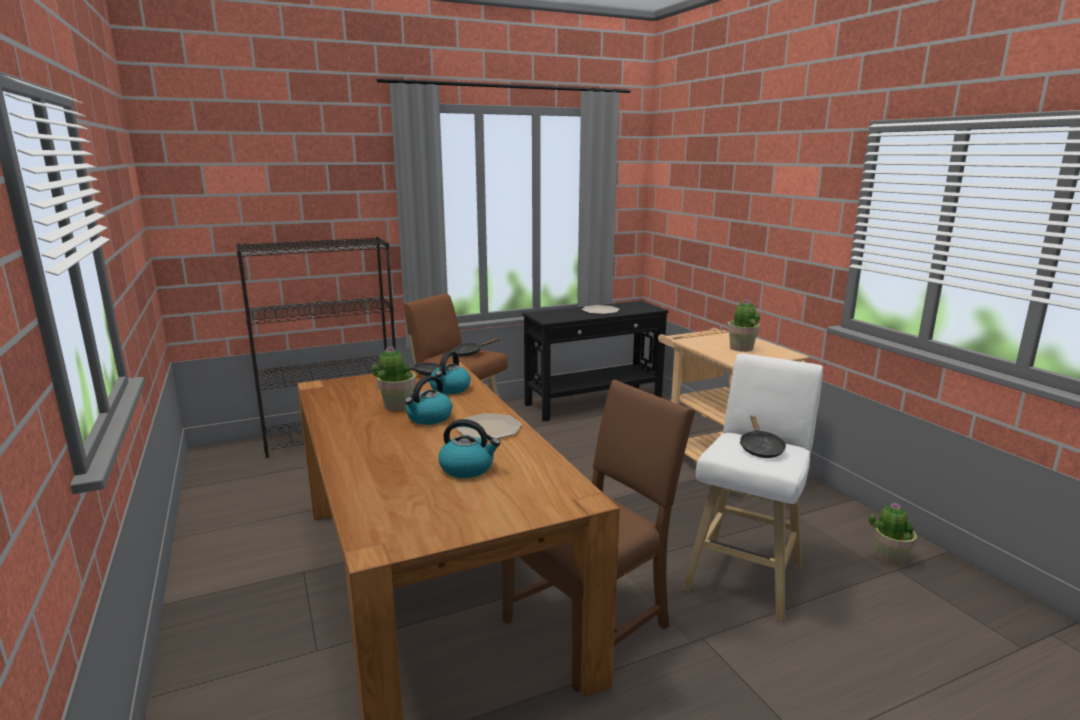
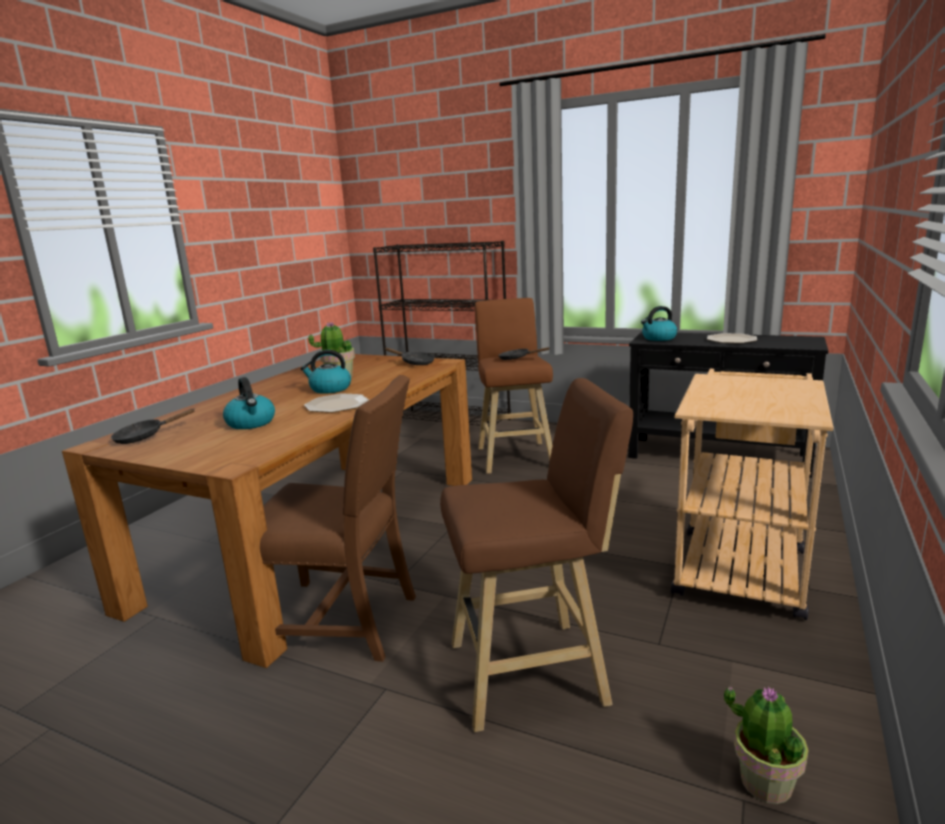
camera: 50 degrees right, 0 degrees up
kettle [429,351,471,394] -> kettle moved to [641,306,677,341]
white stool [683,354,823,622] -> brown stool [440,378,633,732]
potted plant [727,299,760,352] -> none
black frying pan [740,416,786,458] -> black frying pan moved to [111,408,195,444]

